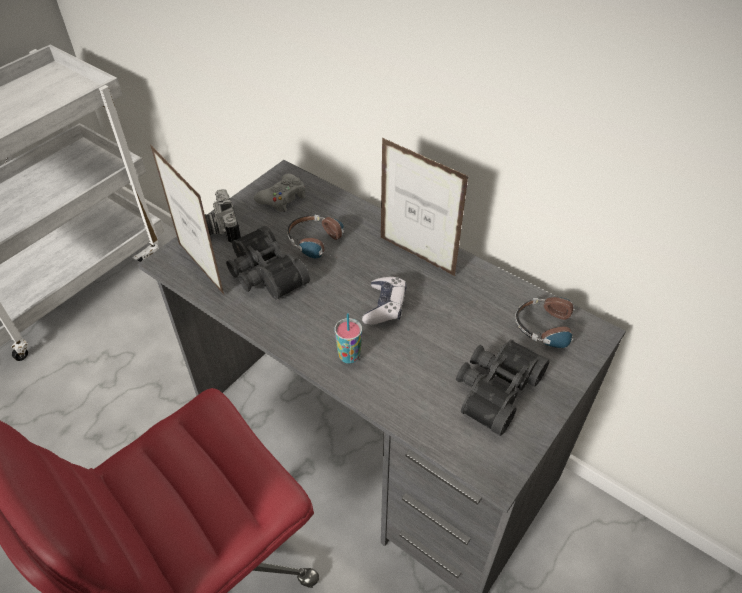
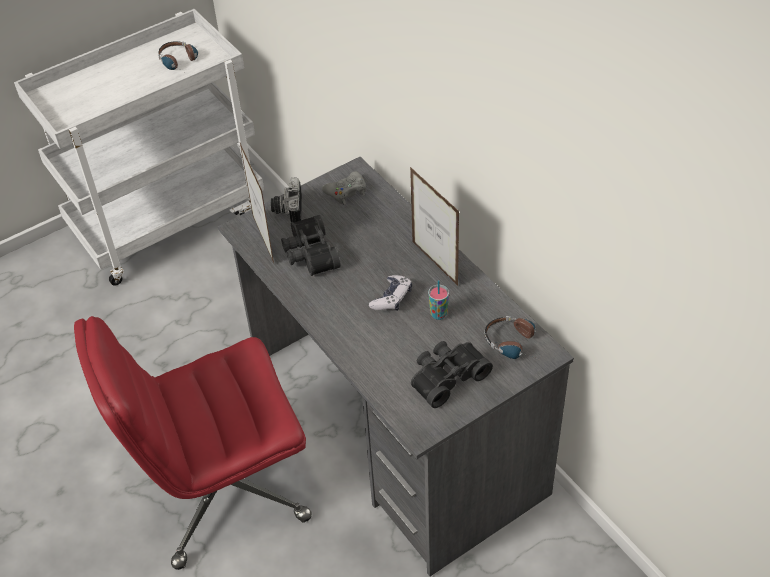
camera: 20 degrees right, 0 degrees up
headphones [287,215,344,260] -> headphones moved to [158,41,198,71]
cup [334,313,362,364] -> cup moved to [428,280,449,320]

